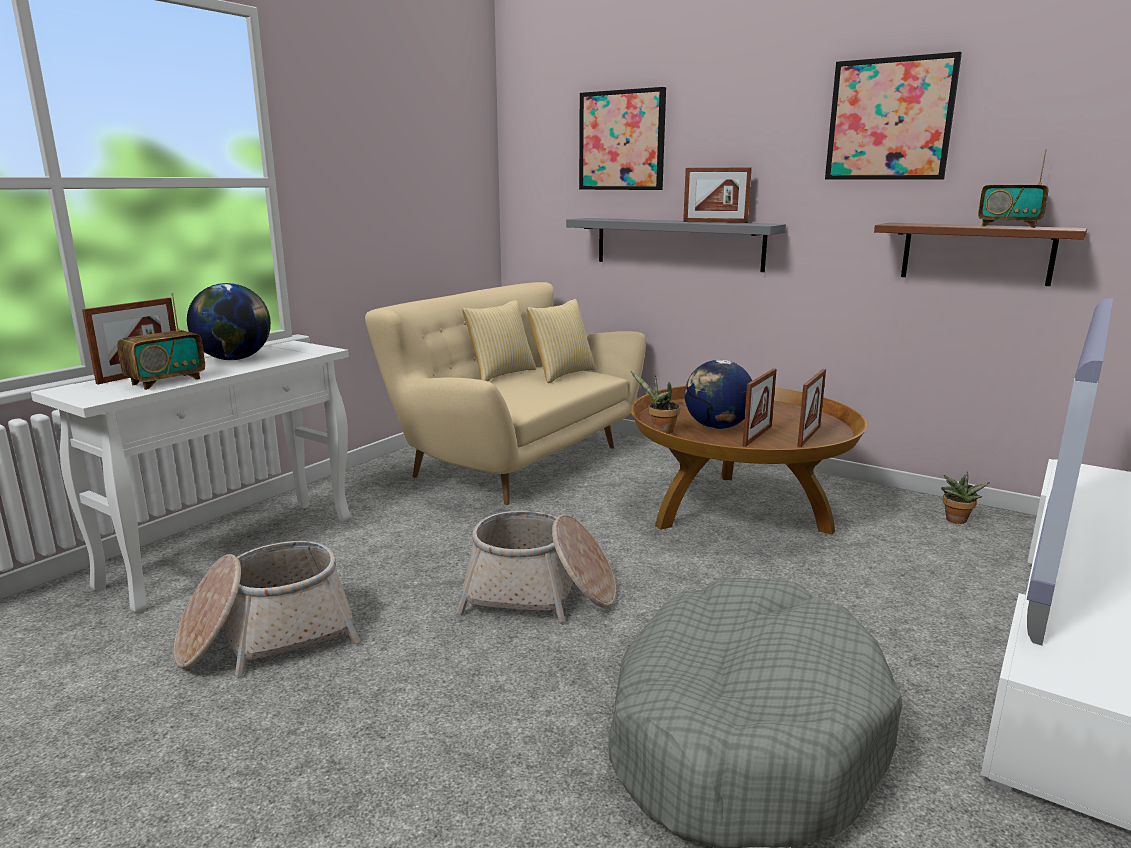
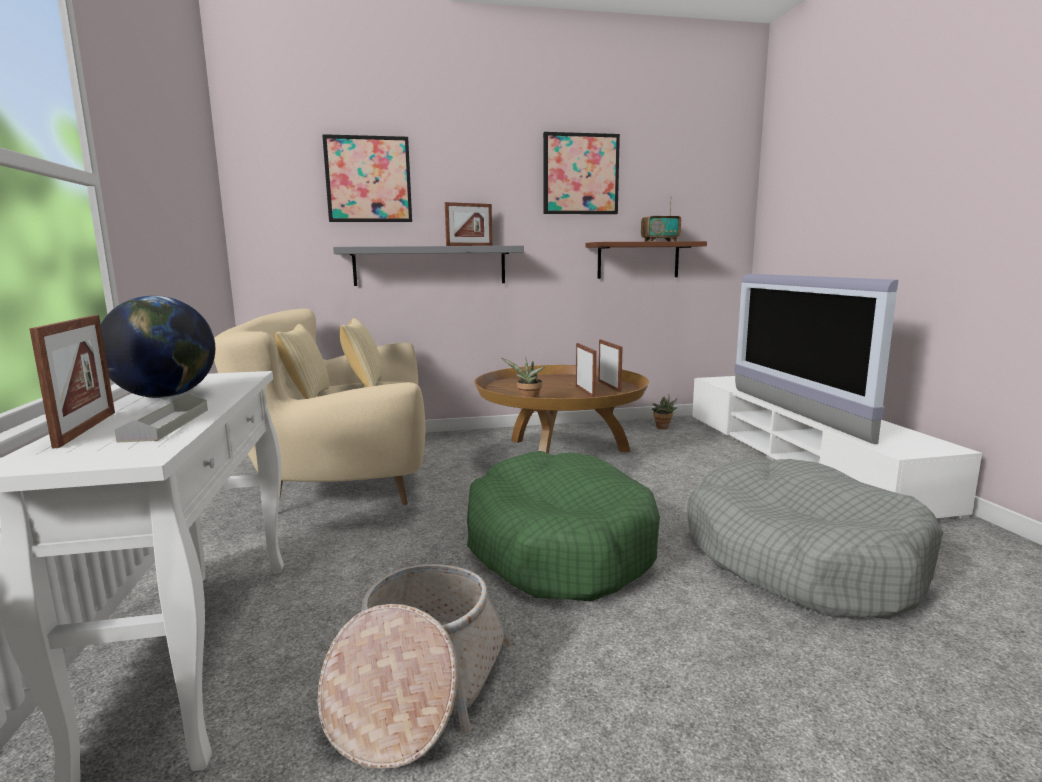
camera: 45 degrees left, 5 degrees down
radio [117,293,205,390] -> grey tray [115,393,208,442]
basket [457,511,617,623] -> green dog bed [467,451,660,601]
globe [684,360,752,429] -> none

